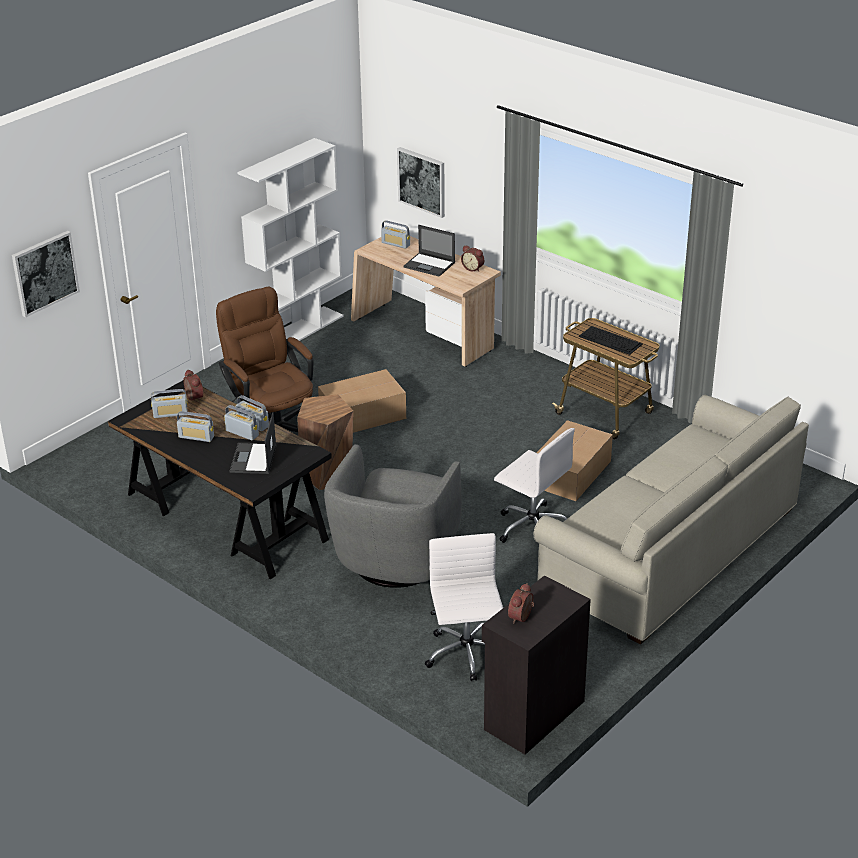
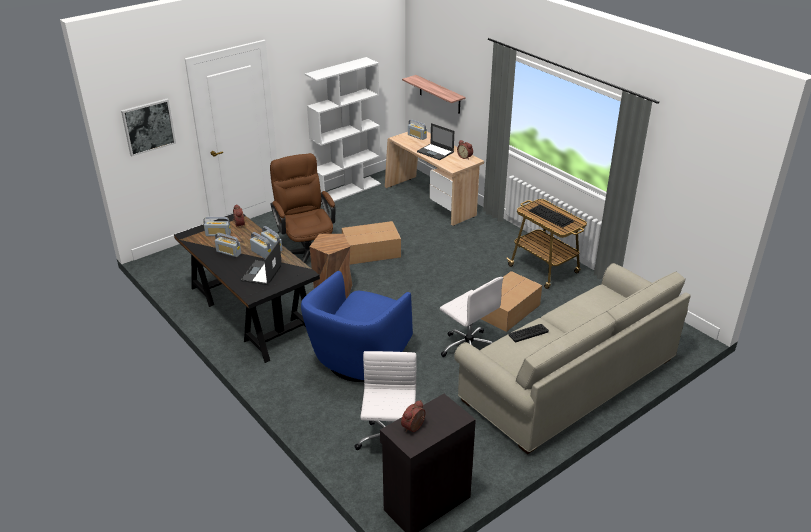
camera: 10 degrees right, 0 degrees up
grey armchair [324,444,461,588] -> blue armchair [301,271,413,382]
picture [397,147,445,218] -> shelf [402,75,466,114]
none -> keyboard [509,324,549,342]

